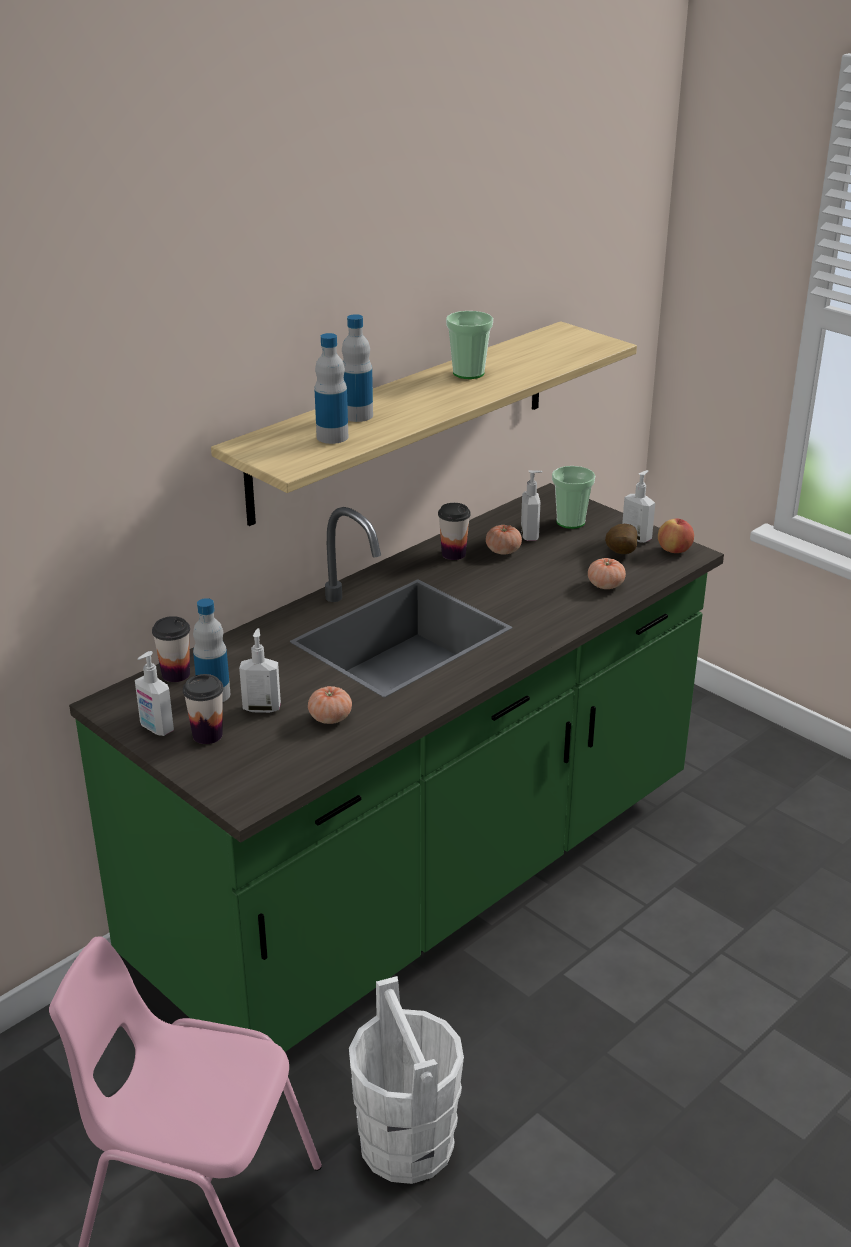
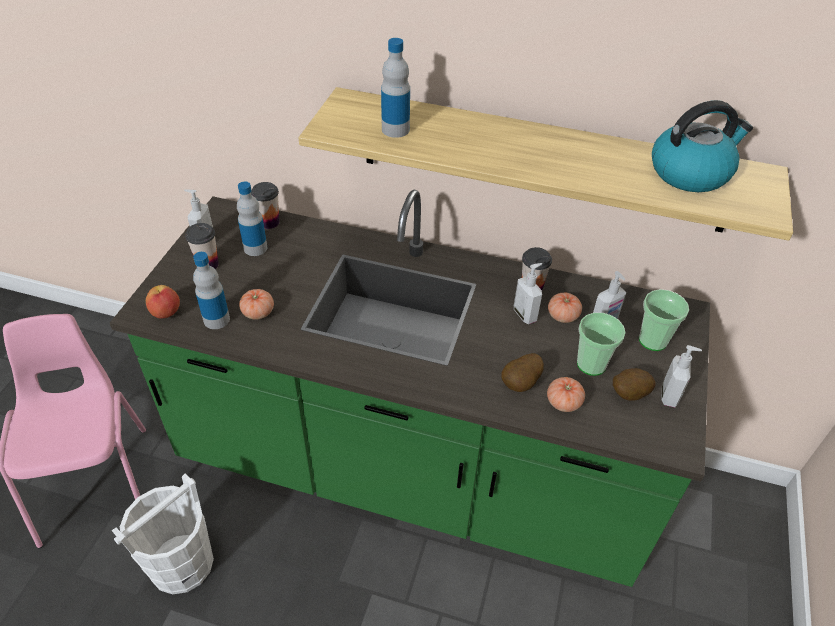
camera: 60 degrees right, 15 degrees up
soap dispenser [239,628,281,713] -> soap dispenser moved to [514,263,542,324]
bottle [342,314,373,422] -> bottle moved to [193,252,230,329]
cup [446,311,493,379] -> cup moved to [577,313,626,376]
apple [658,519,694,553] -> apple moved to [146,285,180,318]
none -> potato [501,353,544,392]
none -> kettle [652,100,753,192]

